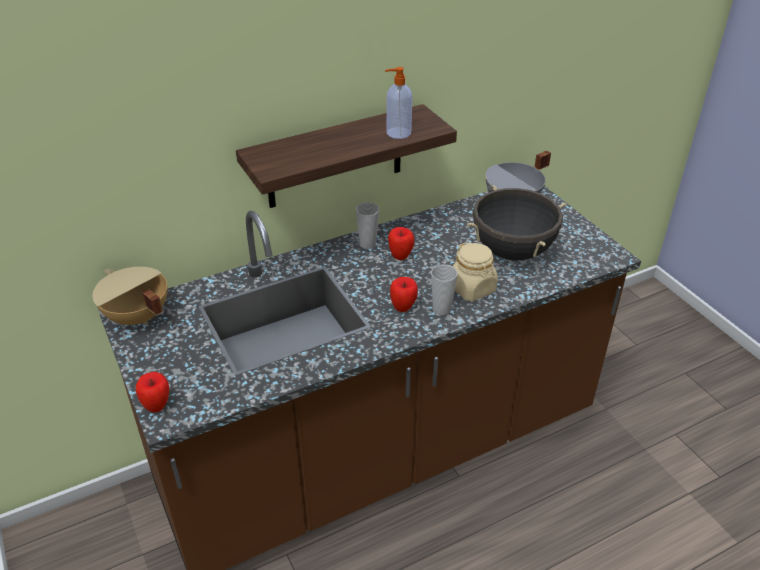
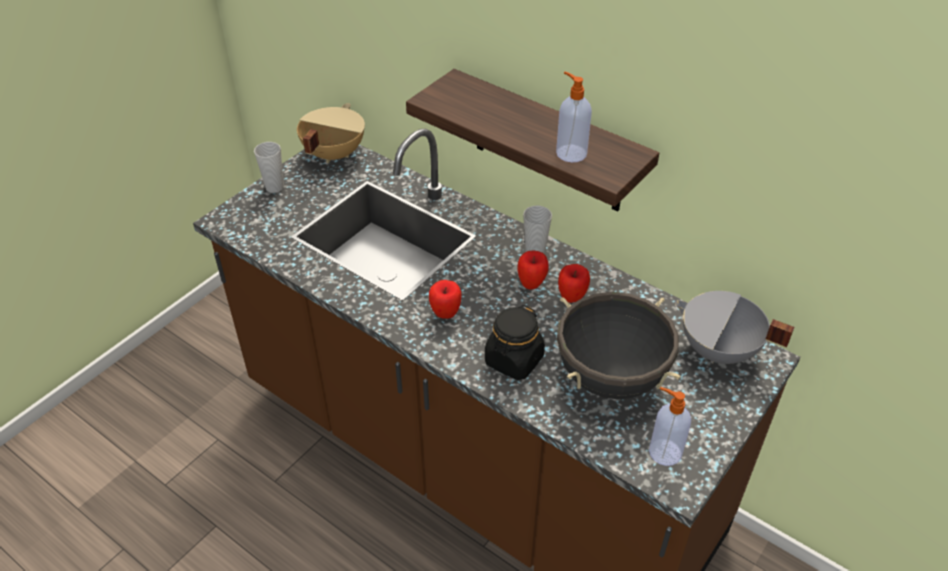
camera: 65 degrees right, 5 degrees up
apple [136,372,169,412] -> apple moved to [558,264,590,303]
cup [431,265,458,315] -> cup moved to [254,142,284,193]
beige jar [452,242,498,301] -> black jar [485,305,545,380]
none -> soap dispenser [649,387,691,466]

